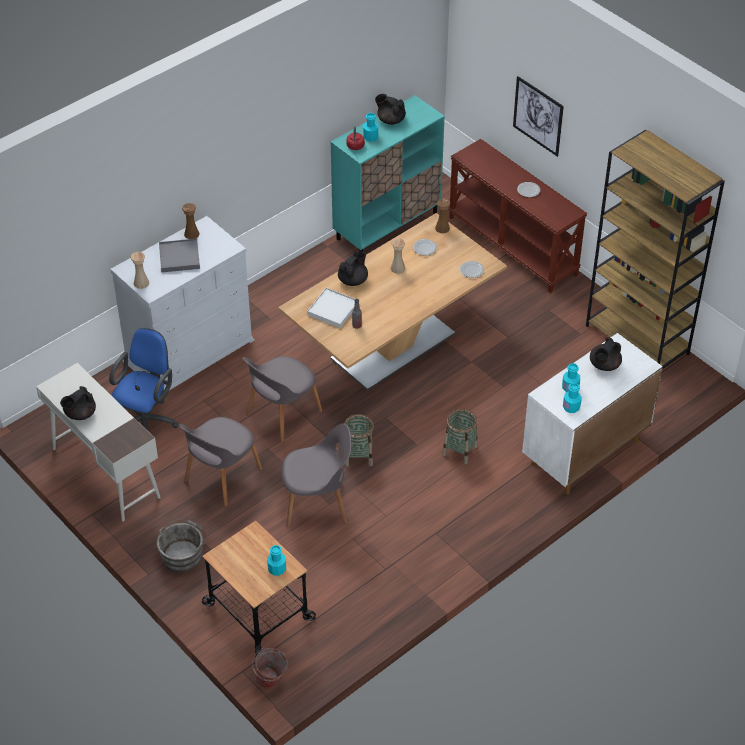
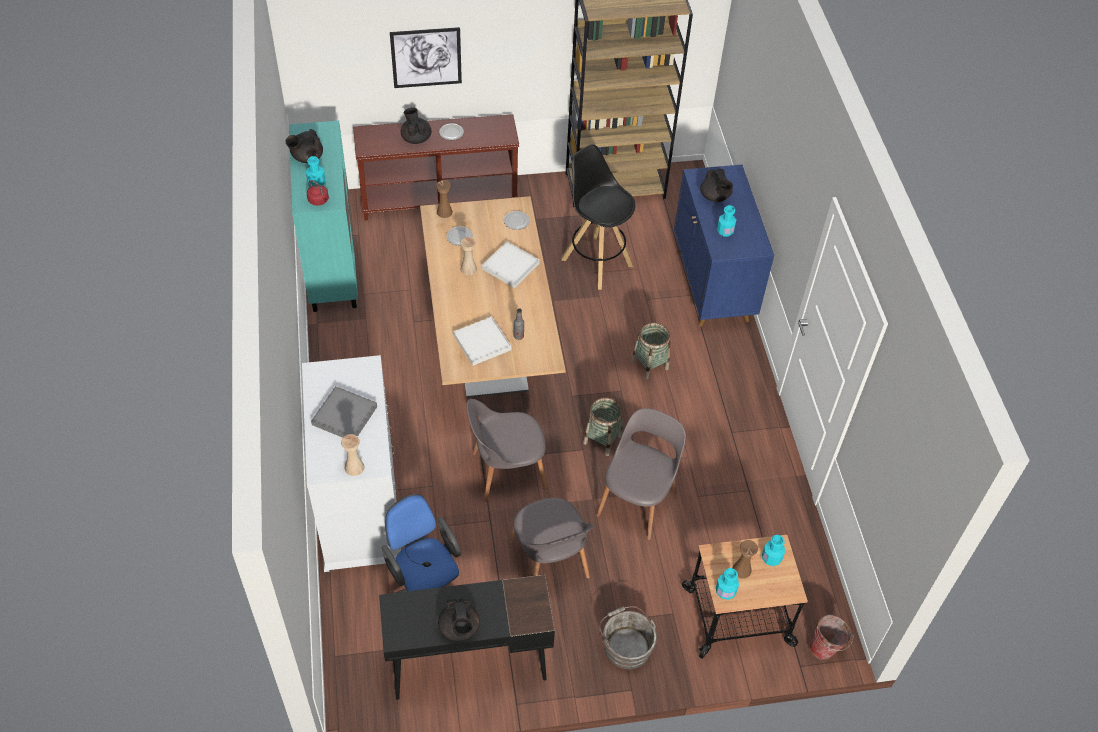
camera: 60 degrees left, 5 degrees up
white desk [36,363,161,522] -> black desk [379,575,555,700]
brown vase [182,203,199,239] -> brown vase moved to [732,540,758,579]
grey chair [242,356,322,442] -> grey chair turned 90 degrees clockwise [466,399,547,502]
black teapot [338,251,368,286] -> black teapot moved to [401,107,432,144]
white cabinet [522,333,663,494] -> blue cabinet [674,165,774,327]
turquoise bottle [563,383,582,413] -> turquoise bottle moved to [716,568,739,600]
none -> white tray [482,242,540,288]
none -> black stool [561,144,635,290]

